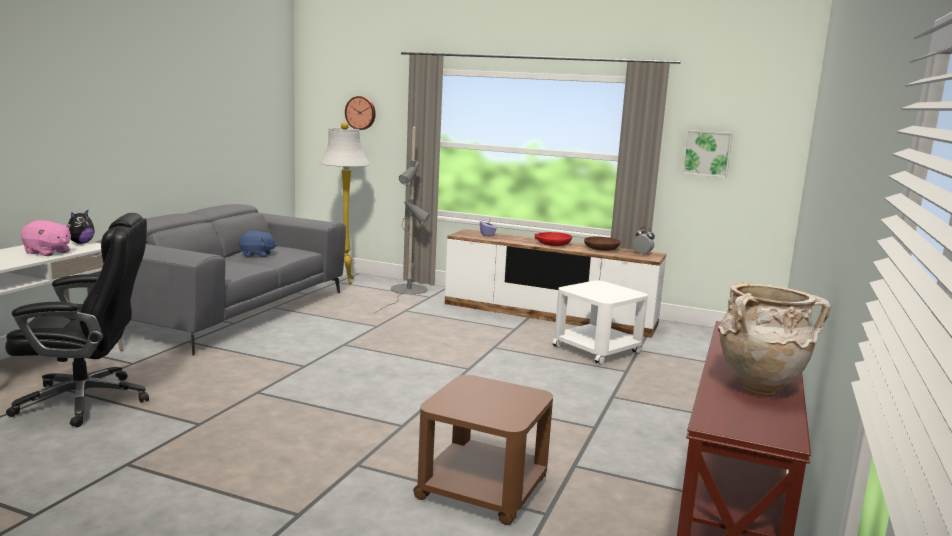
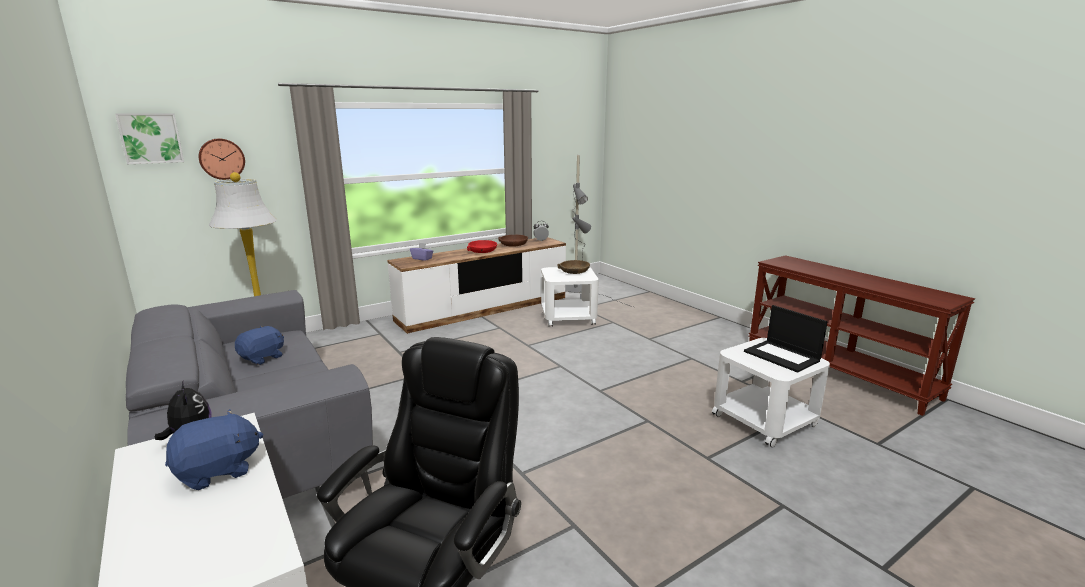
camera: 55 degrees left, 5 degrees up
pink plush toy [21,220,71,256] -> blue plush toy [165,409,263,490]
grey floor lamp [373,127,430,315] -> grey floor lamp moved to [565,154,633,307]
brown side table [413,375,553,525] -> white side table [712,338,830,447]
picture [682,130,733,178] -> picture moved to [115,113,184,164]
beige vase [718,282,830,396] -> none
none -> brown bowl [557,260,590,274]
none -> laptop [744,305,828,373]

